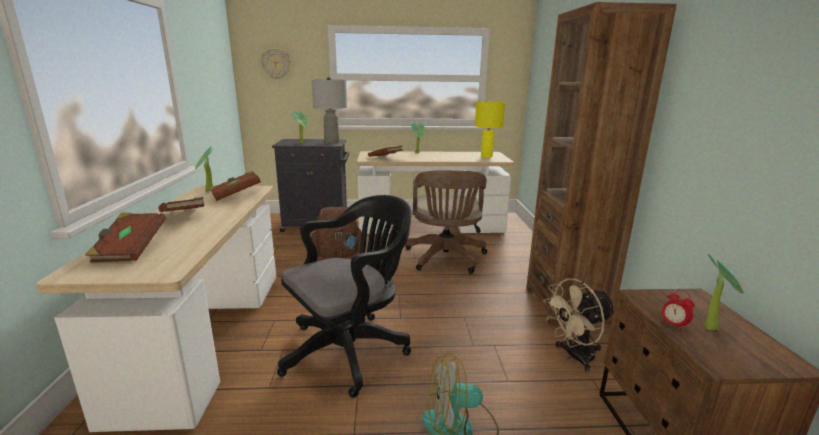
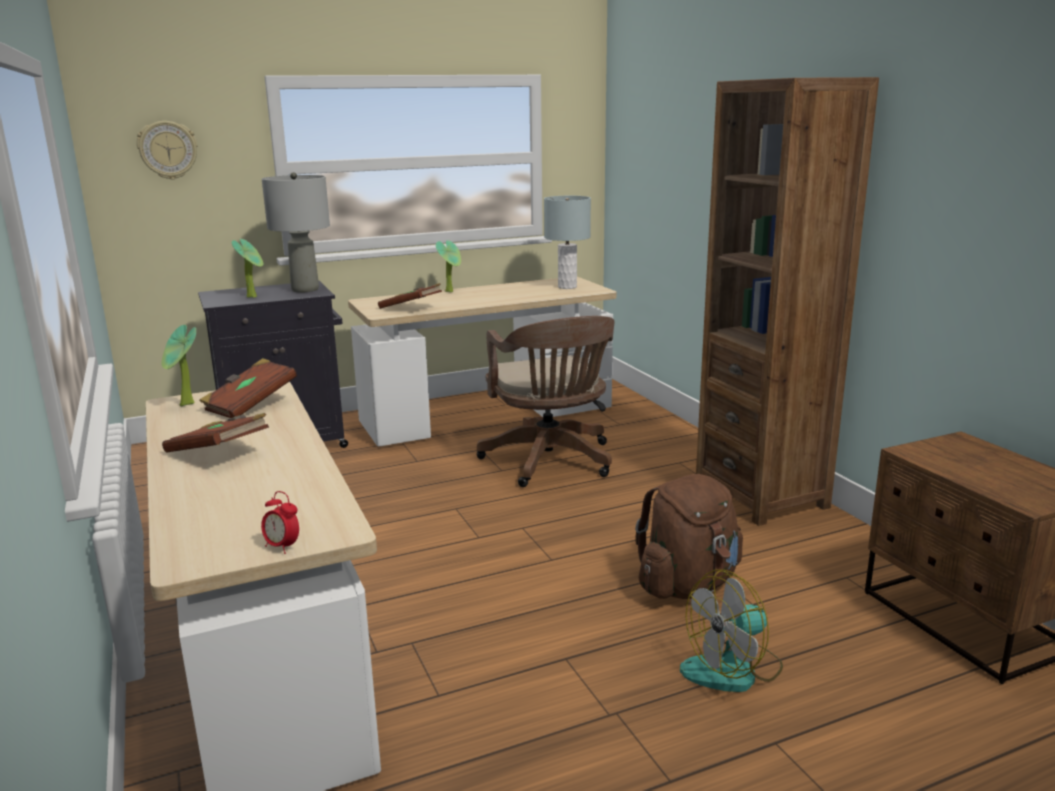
camera: 20 degrees left, 0 degrees up
brown book [85,213,166,262] -> none
black office chair [277,195,412,398] -> none
brown backpack [311,206,362,259] -> brown backpack moved to [635,474,743,599]
yellow table lamp [475,101,505,158] -> grey table lamp [544,196,591,289]
beige fan [543,278,614,372] -> none
alarm clock [661,290,695,331] -> alarm clock moved to [261,491,299,554]
potted plant [703,254,744,331] -> none

